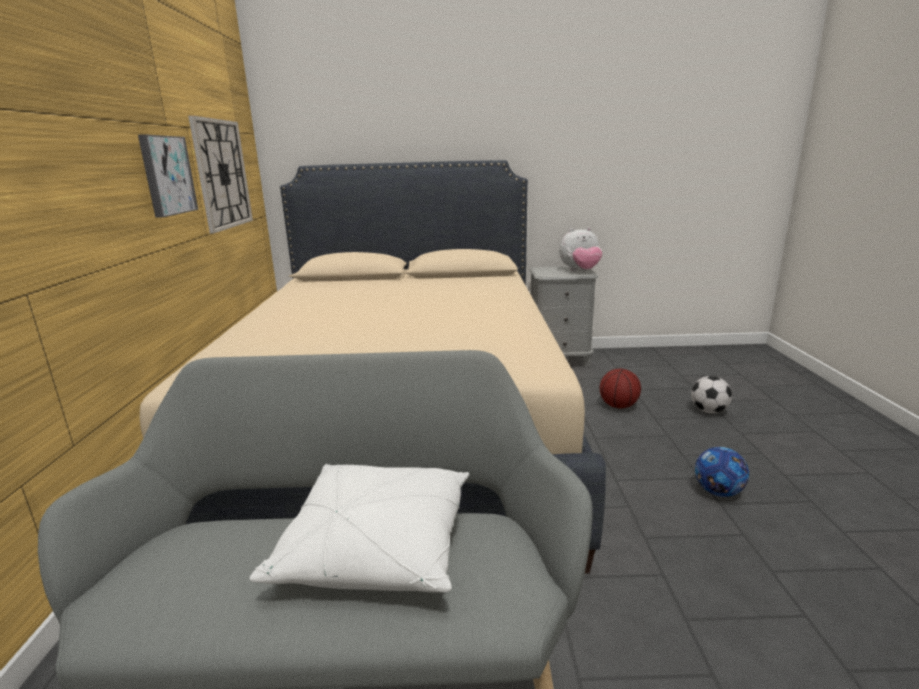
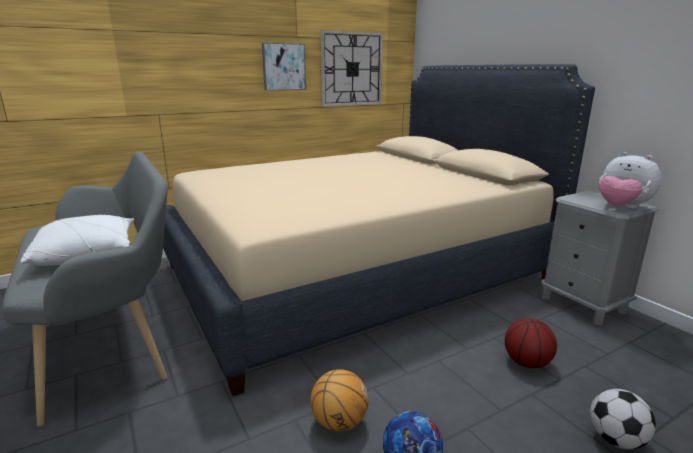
camera: 60 degrees right, 0 degrees up
none -> basketball [310,369,369,432]

